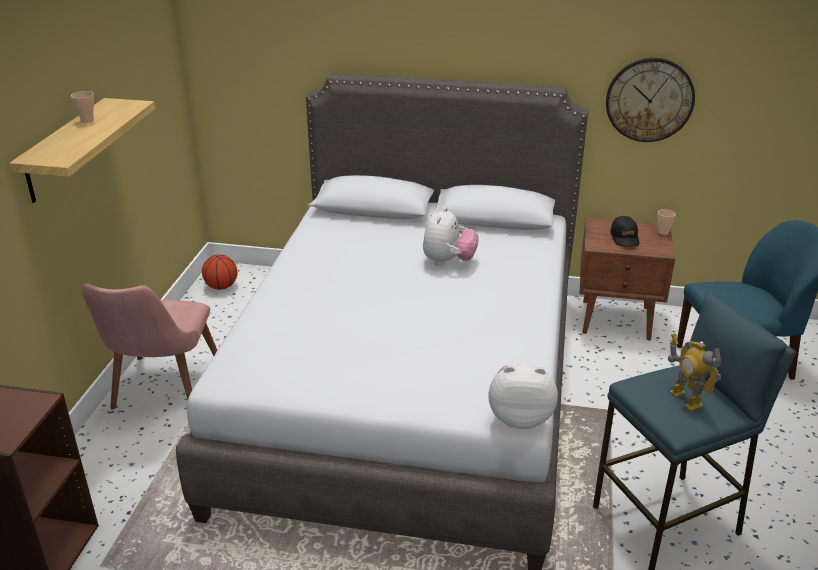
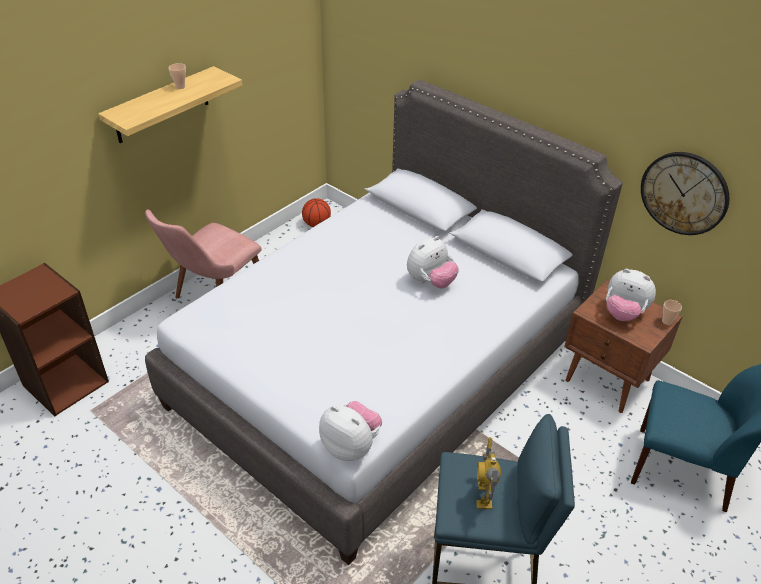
camera: 30 degrees right, 10 degrees up
black cap [610,216,639,246] -> plush toy [606,269,656,321]

